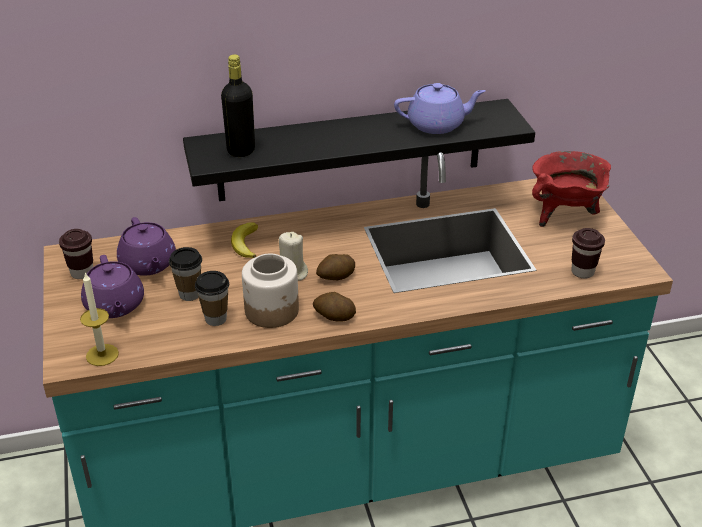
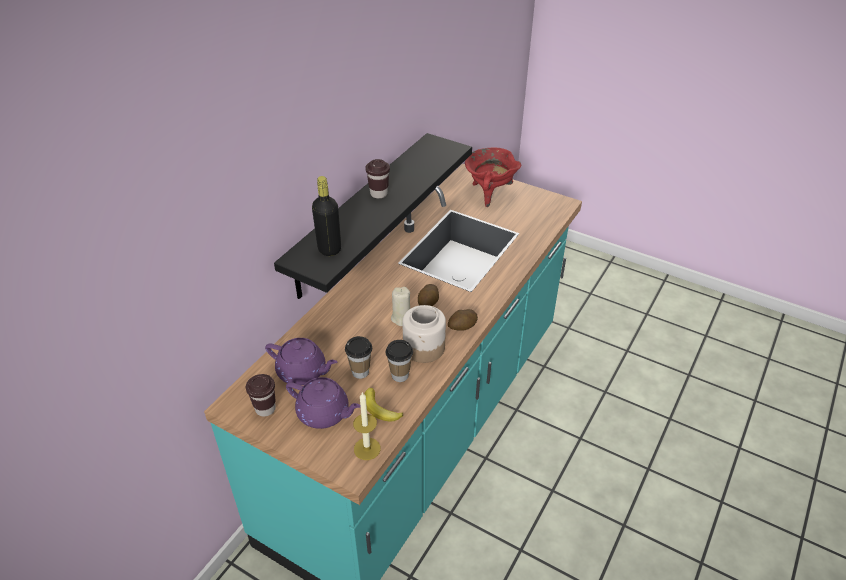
camera: 45 degrees left, 5 degrees up
banana [231,222,258,258] -> banana moved to [364,388,403,422]
purple teapot [394,83,486,134] -> none
brown cup [571,228,605,278] -> brown cup moved to [365,159,390,199]

